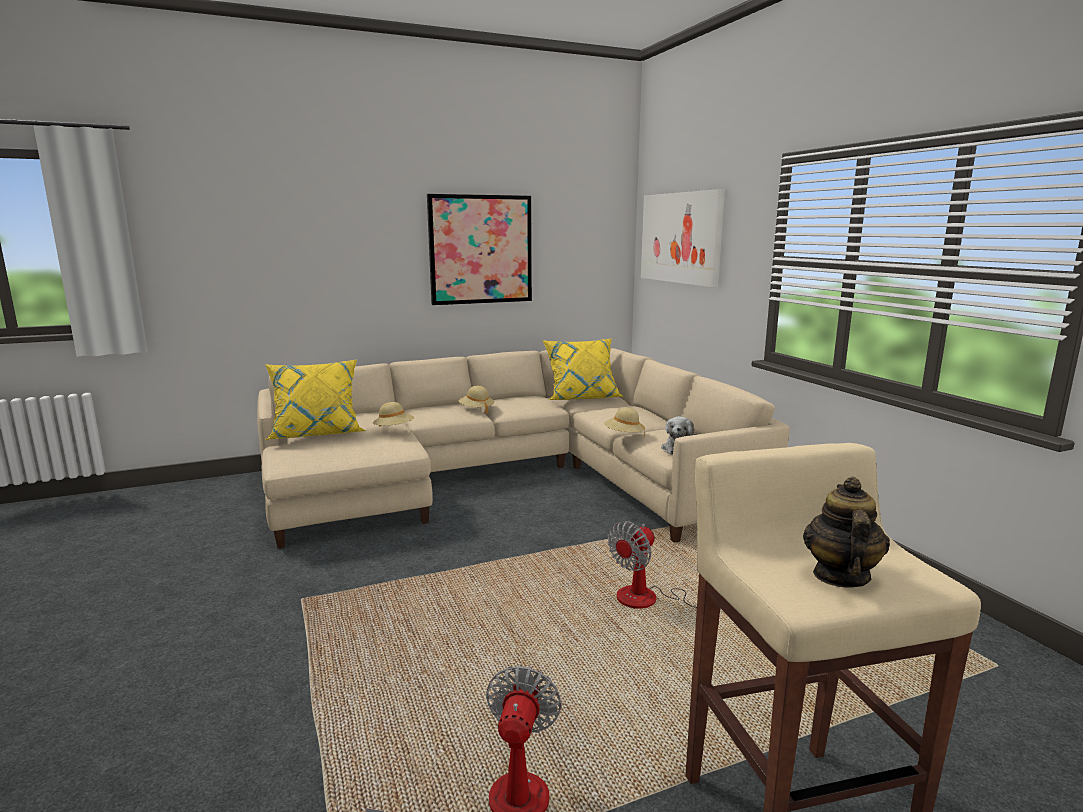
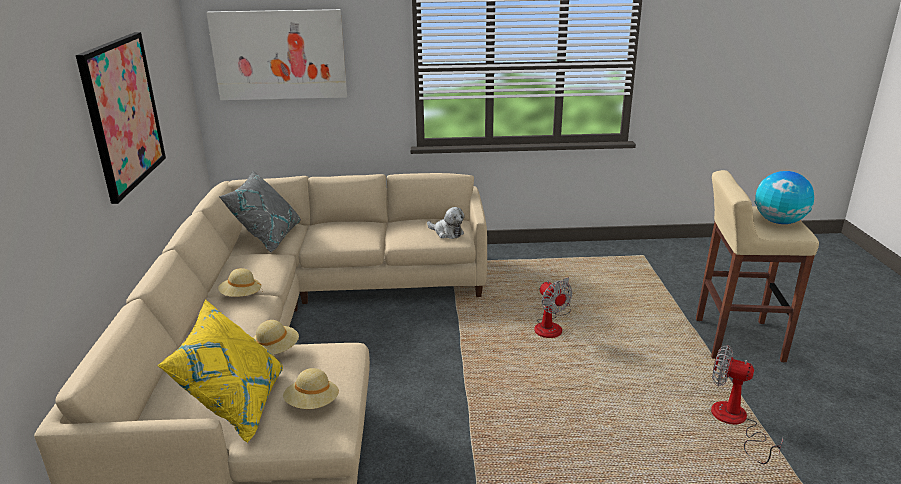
camera: 70 degrees left, 10 degrees up
yellow pillow [542,338,623,400] -> grey pillow [219,171,301,252]
beige hat [604,407,645,437] -> beige hat moved to [283,368,339,409]
teapot [803,477,890,588] -> globe [755,171,814,224]

